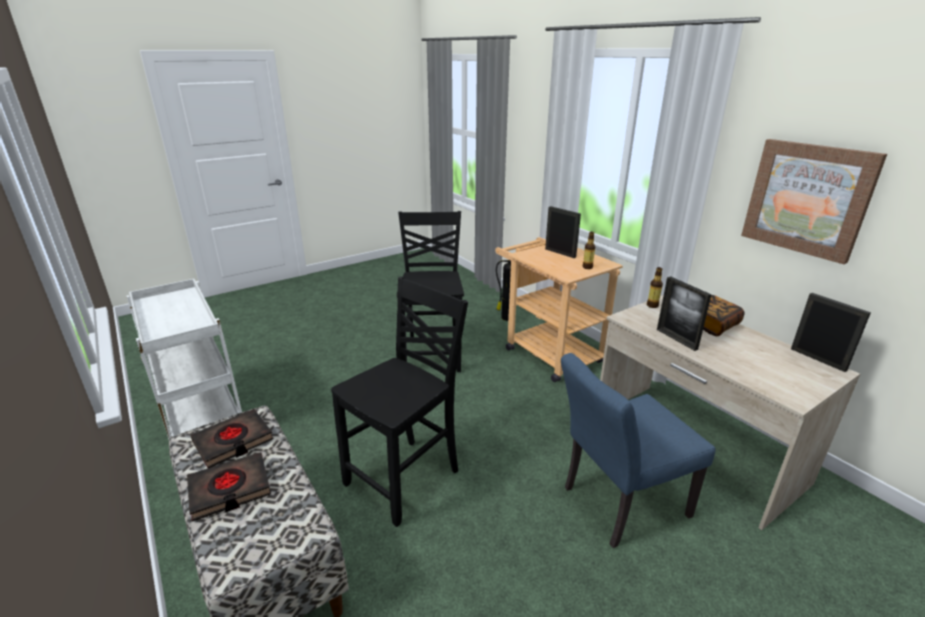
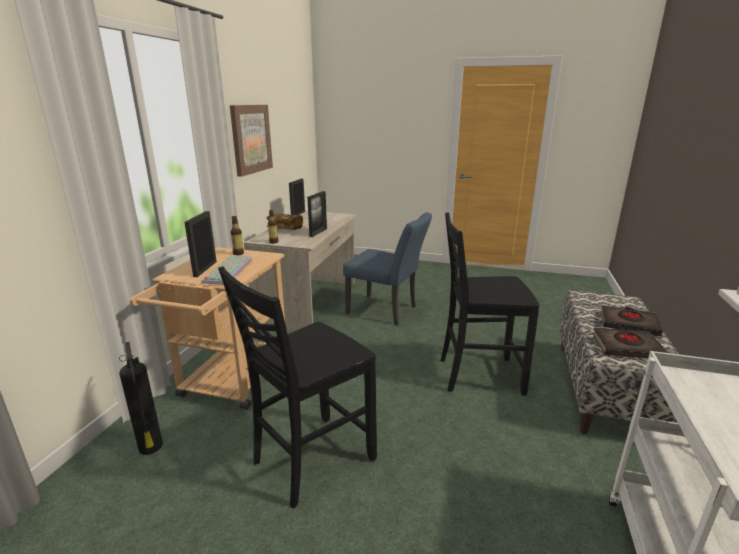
camera: 130 degrees left, 5 degrees down
none -> keyboard [201,255,252,284]

